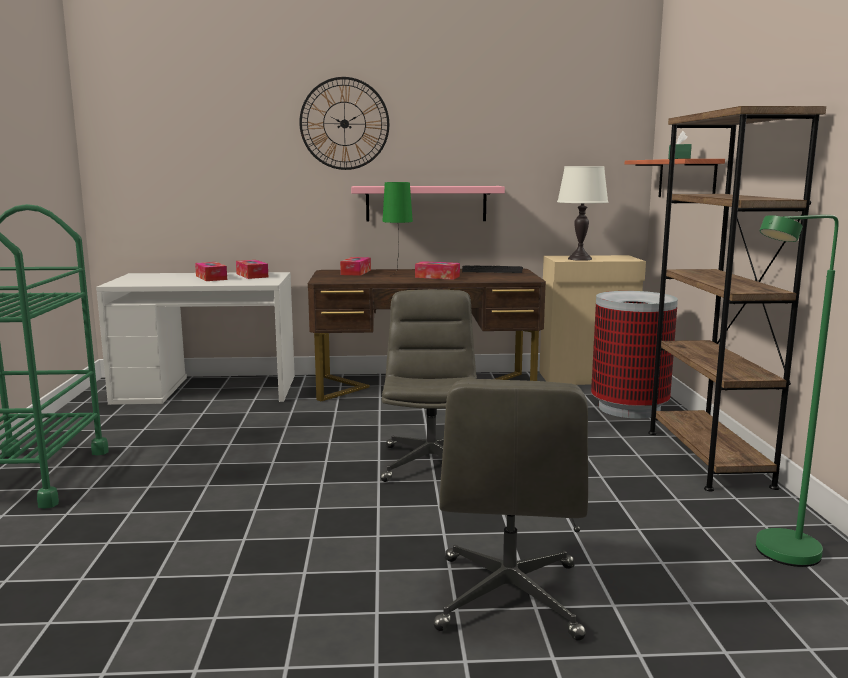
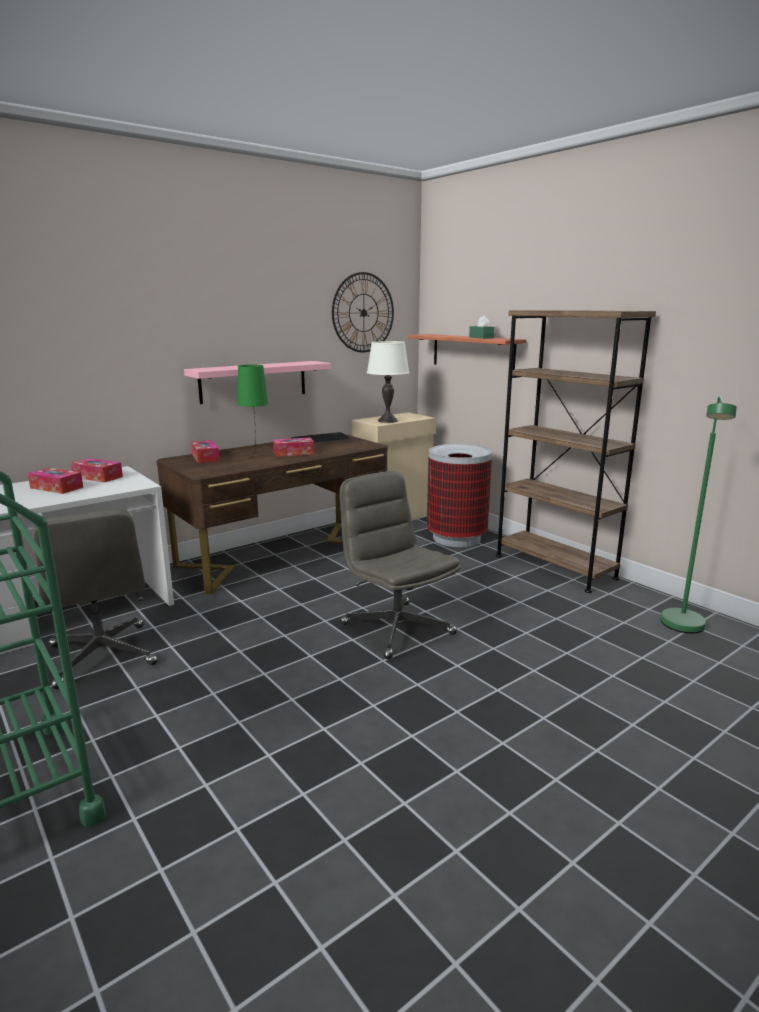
camera: 35 degrees left, 5 degrees up
wall clock [299,77,389,170] -> wall clock moved to [332,272,394,352]
grey office chair [433,379,588,641] -> grey office chair moved to [34,509,157,689]

